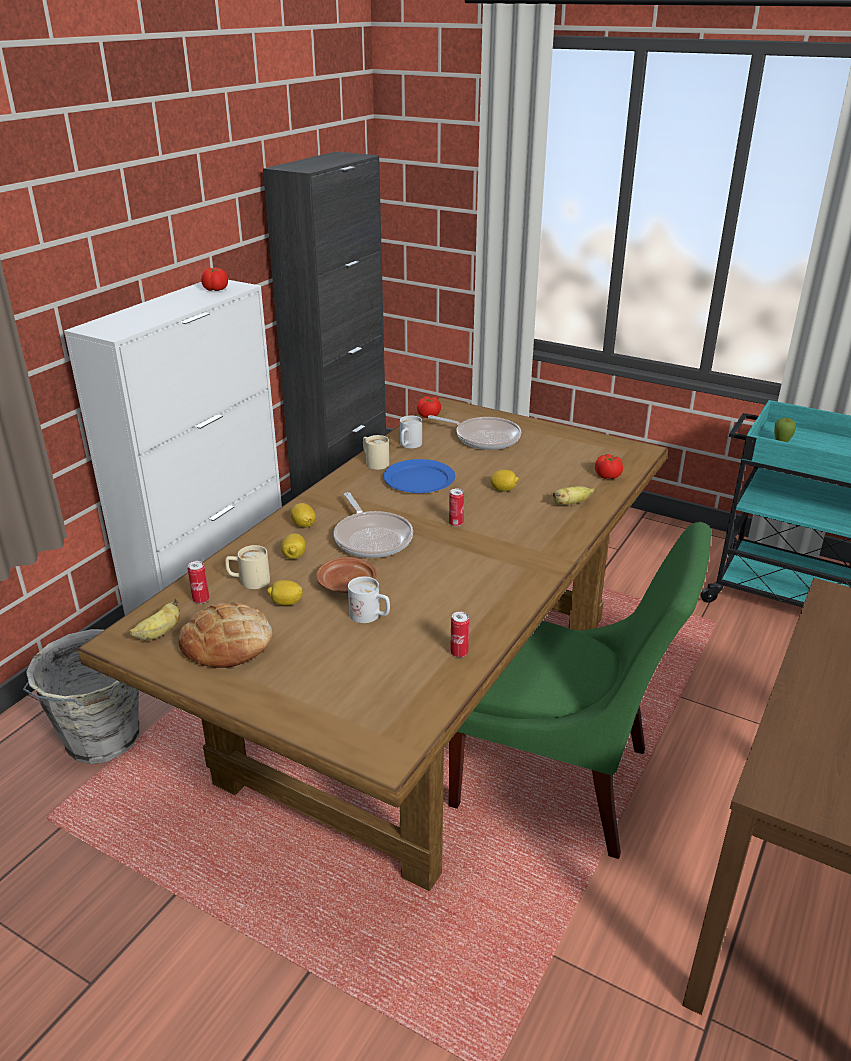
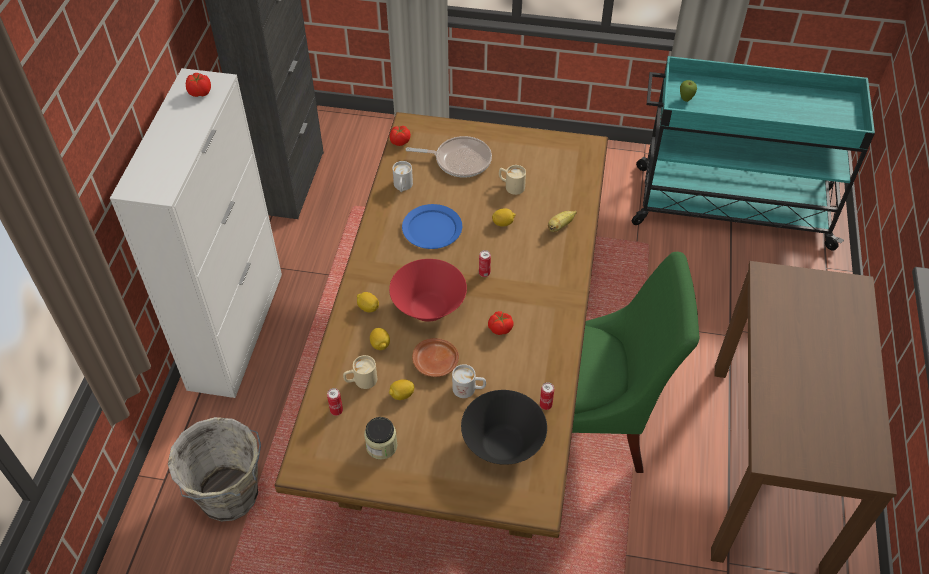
camera: 20 degrees left, 20 degrees up
banana [129,599,180,640] -> none
bread [178,602,272,668] -> jar [364,417,398,460]
frying pan [334,492,413,558] -> red bowl [389,259,467,322]
beige mug [363,435,389,470] -> beige mug moved to [499,165,526,195]
tomato [595,454,623,479] -> tomato moved to [488,311,514,335]
none -> black bowl [461,390,547,465]

